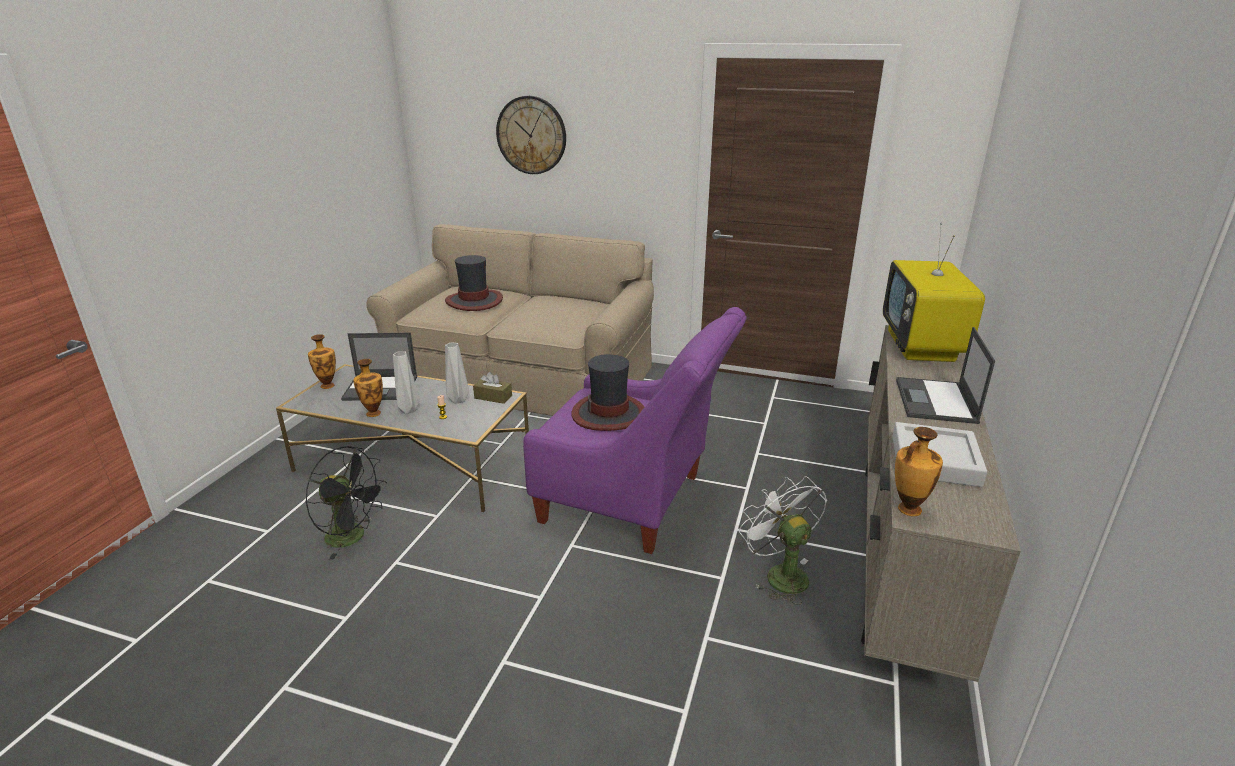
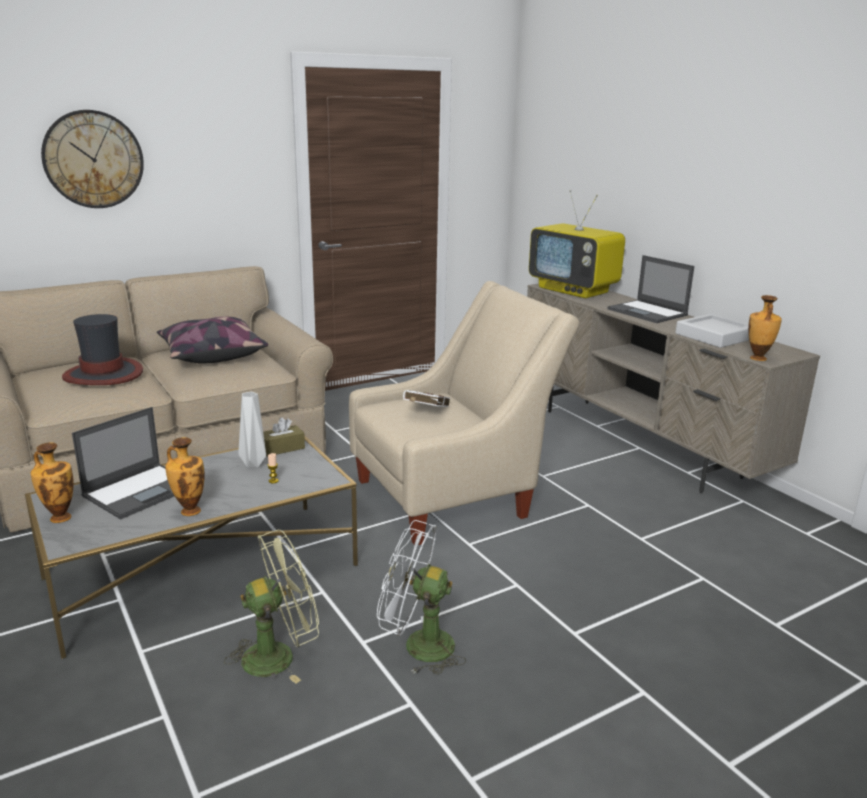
camera: 50 degrees left, 5 degrees down
black fan [306,446,387,559] -> green fan [224,529,319,683]
grey vase [393,351,420,414] -> none
purple armchair [523,307,747,554] -> beige armchair [349,281,580,545]
hat [571,354,644,431] -> white book [403,390,450,407]
white fan [739,476,827,605] -> white fan moved to [377,520,466,675]
none -> pillow [157,317,268,363]

